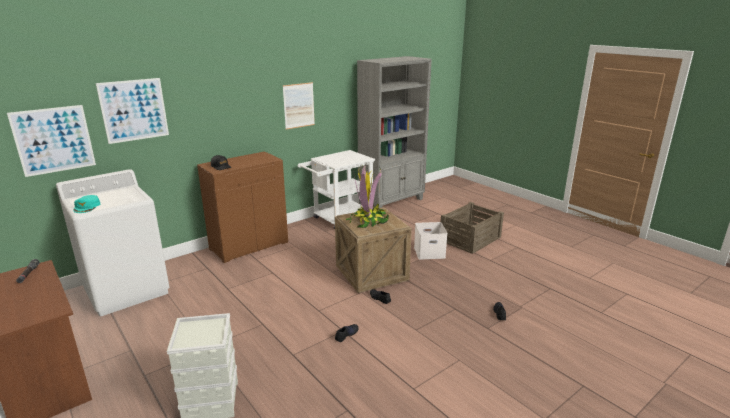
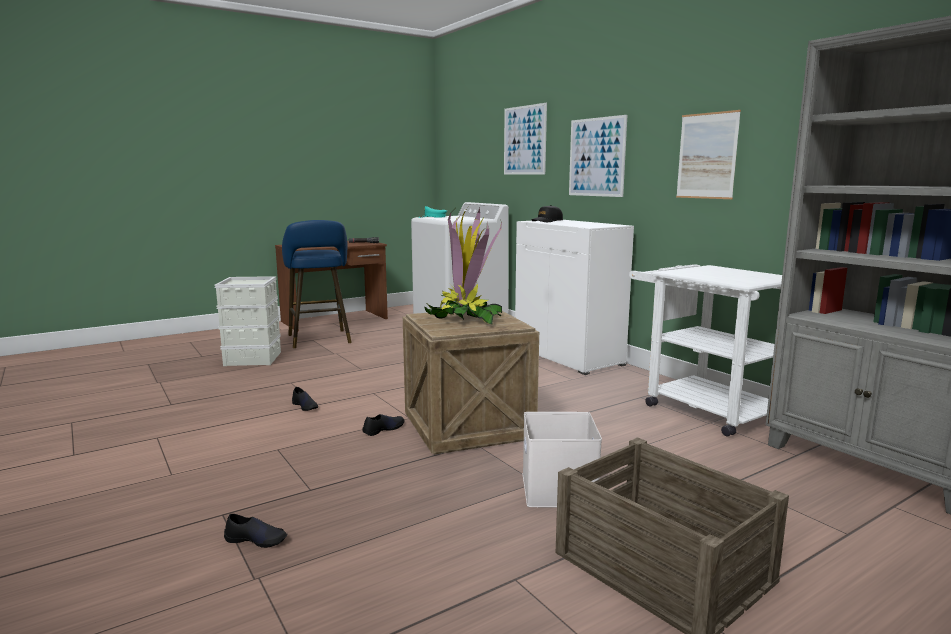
camera: 95 degrees right, 10 degrees down
picture [7,105,96,177] -> picture moved to [569,115,627,197]
brown cabinet [197,151,288,263] -> white cabinet [515,220,634,375]
none -> blue stool [282,220,352,348]

